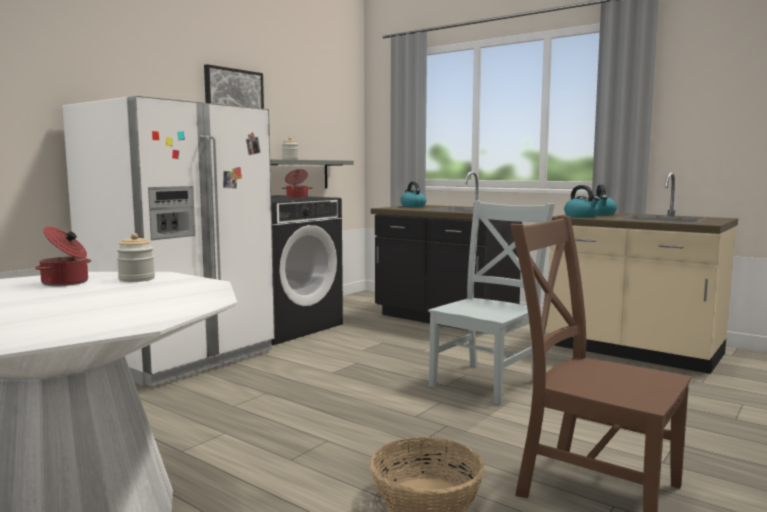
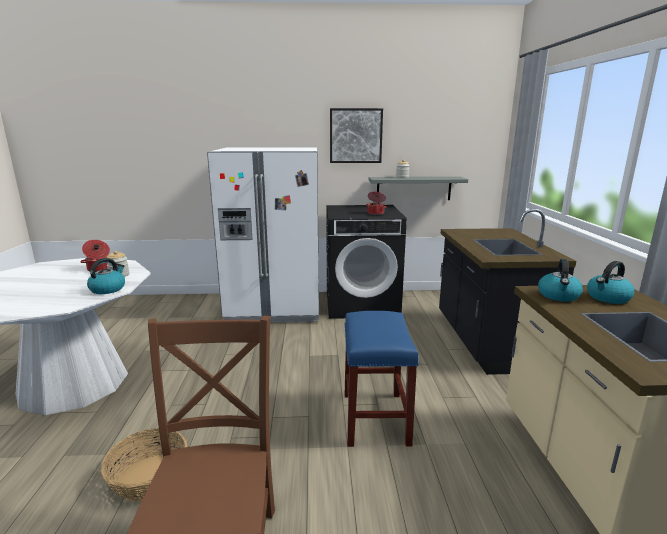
camera: 50 degrees right, 10 degrees up
kettle [400,182,426,207] -> kettle moved to [87,258,125,294]
grey chair [428,201,555,405] -> blue stool [345,311,419,447]

